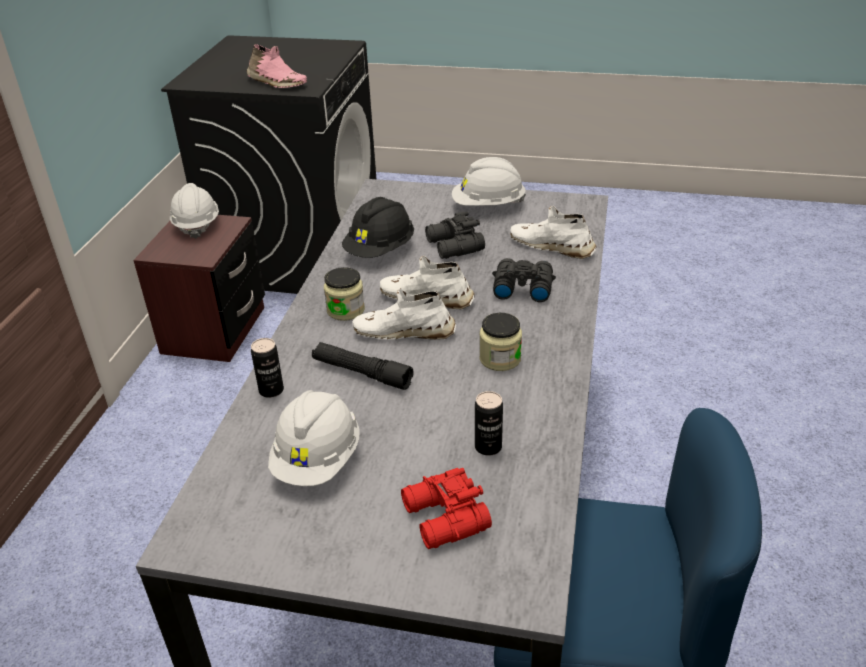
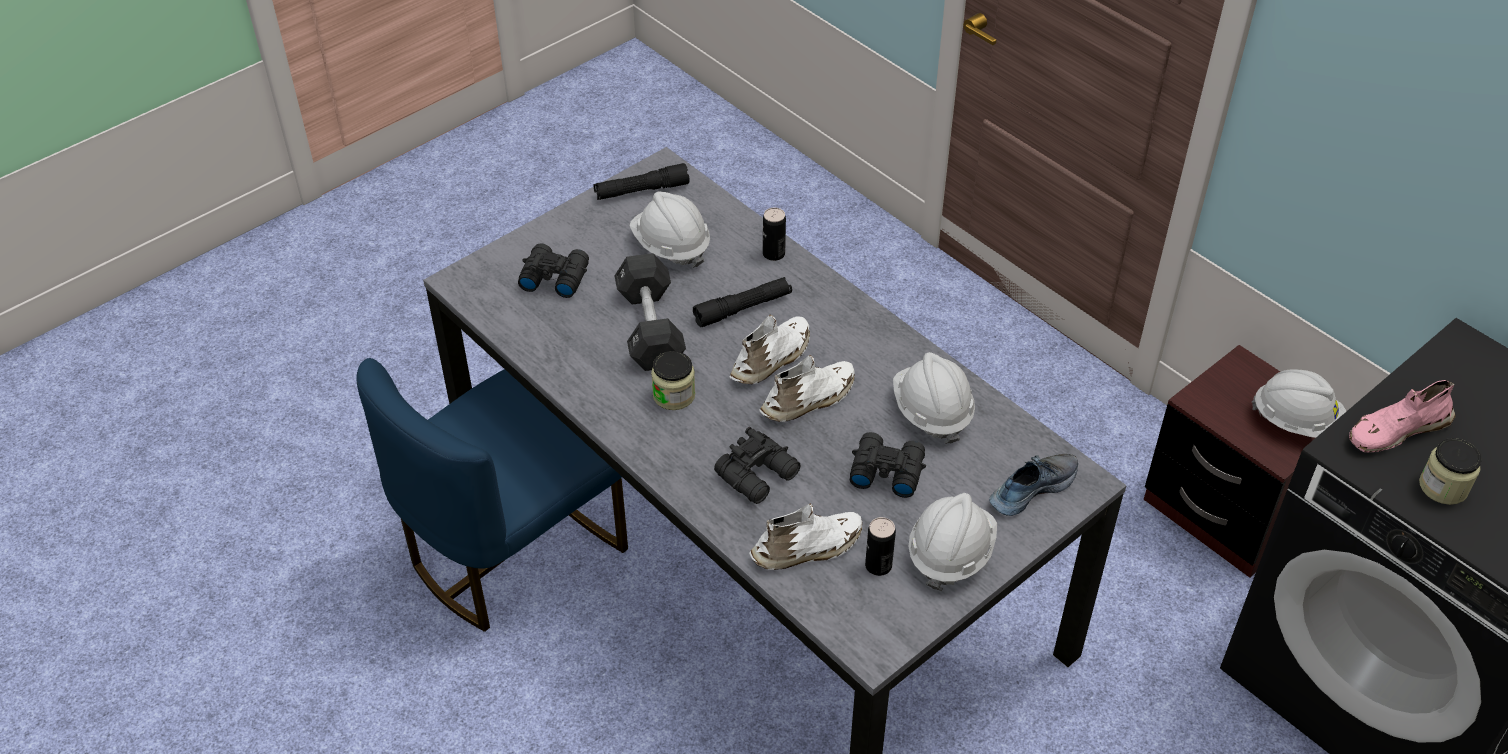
camera: 125 degrees right, 10 degrees up
jar [324,267,365,321] -> jar moved to [1419,438,1482,505]
black hard hat [342,197,414,258] -> white hard hat [893,352,975,444]
red binoculars [401,468,492,549] -> black binoculars [518,243,589,298]
can [475,391,503,456] -> can moved to [865,517,896,576]
none -> black flashlight [594,163,690,200]
none -> black dumbbell [615,253,686,371]
none -> shoe [989,454,1078,516]

